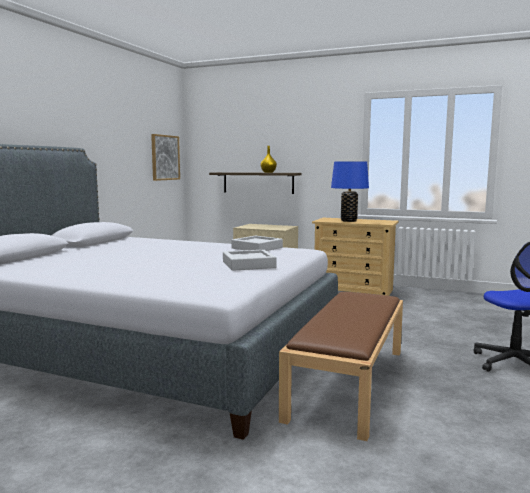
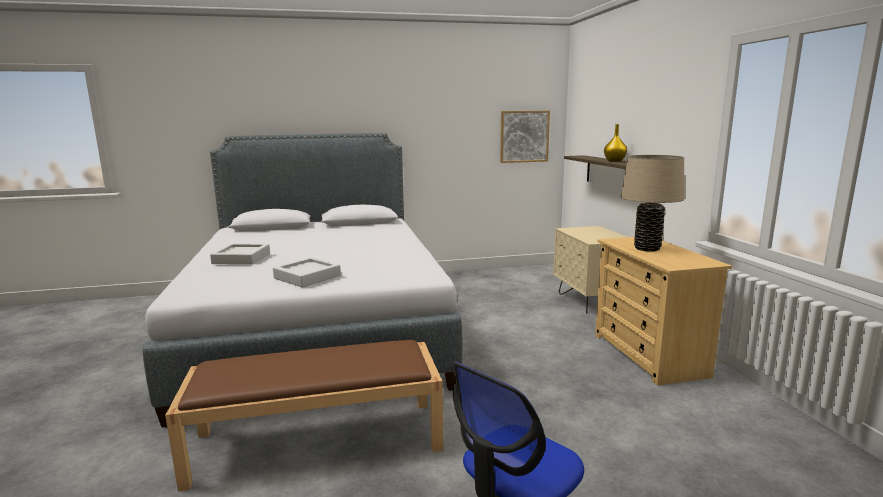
camera: 55 degrees right, 5 degrees up
grey tray [231,236,283,251] -> grey tray moved to [210,244,270,265]
blue table lamp [331,161,369,222] -> beige table lamp [621,155,684,252]

